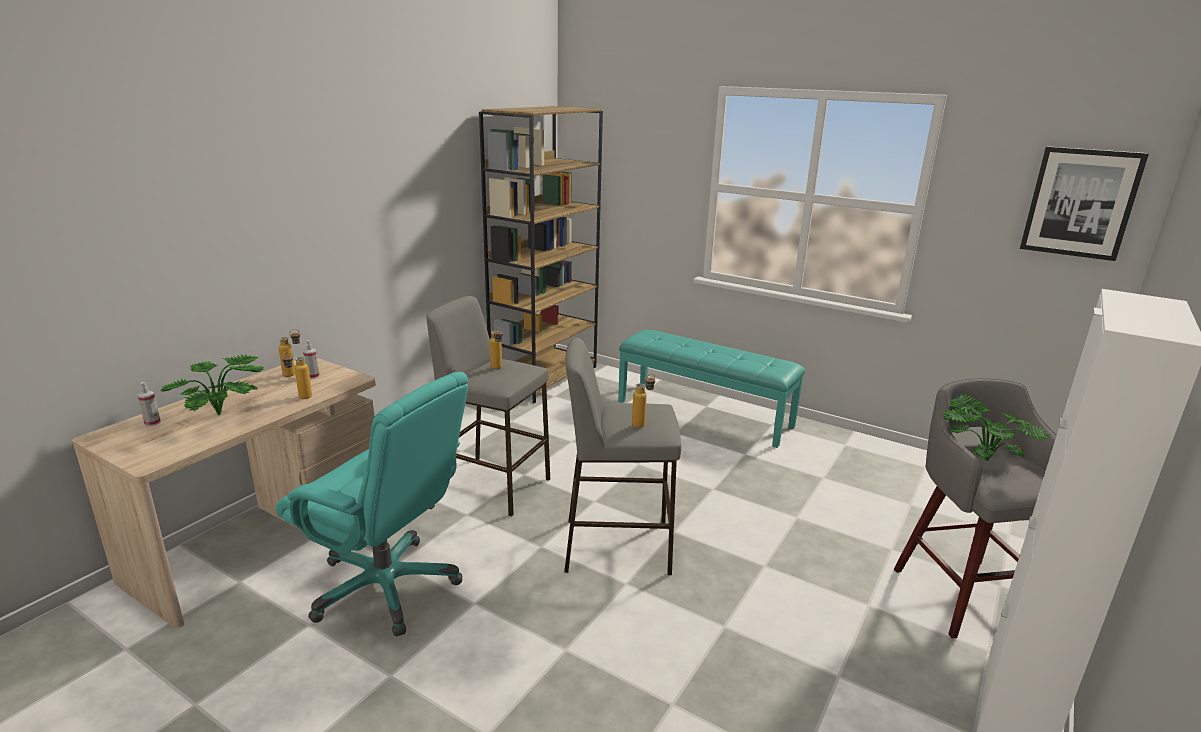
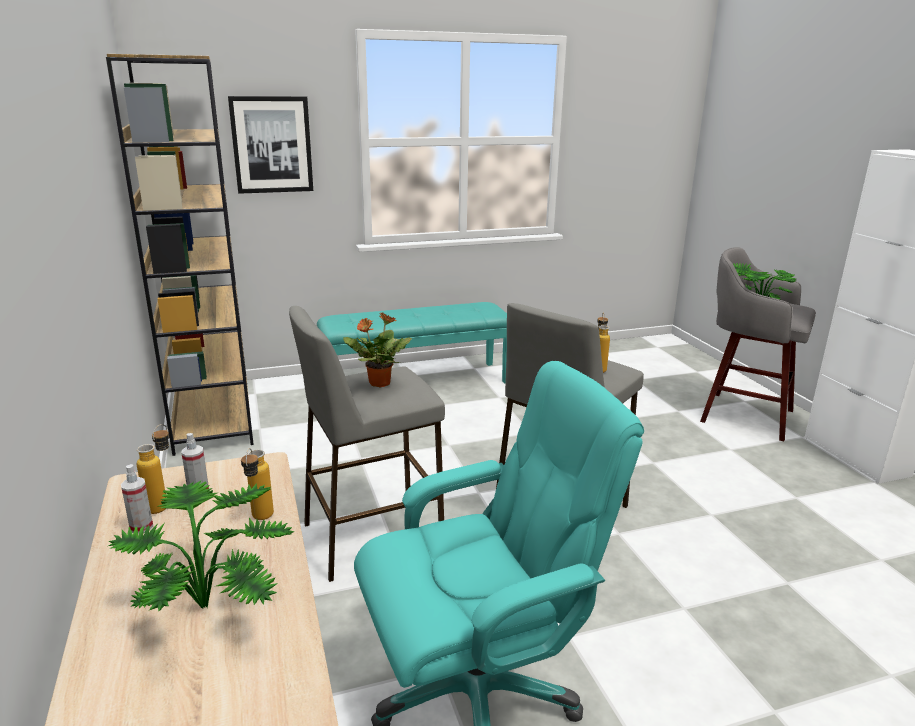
camera: 50 degrees left, 0 degrees up
spray bottle [137,382,161,426] -> spray bottle moved to [121,464,153,534]
bottle [490,328,503,369] -> potted plant [343,312,412,387]
picture [1020,146,1149,261] -> picture moved to [228,96,313,194]

